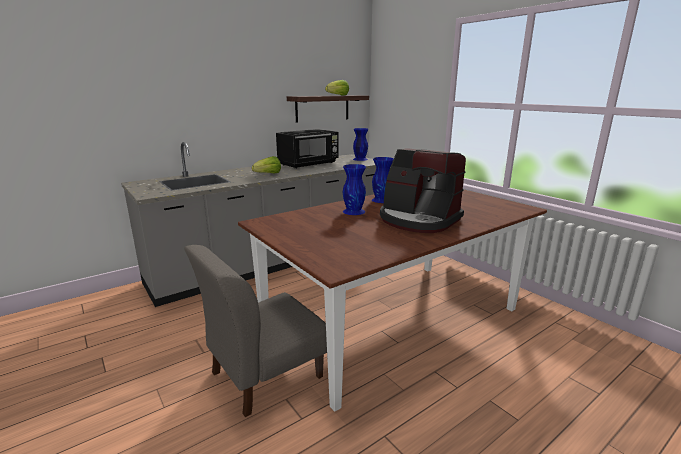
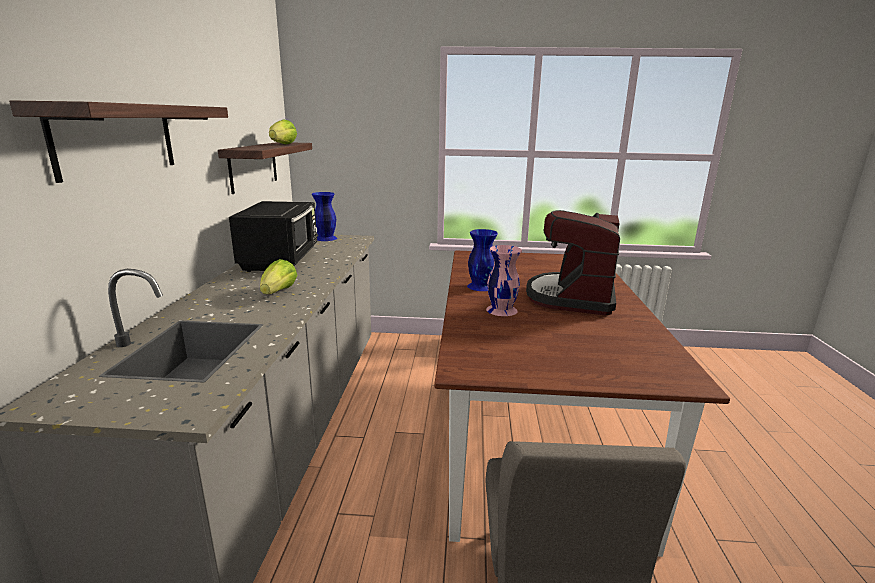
camera: 50 degrees left, 0 degrees up
blue vase [343,164,366,215] -> pink vase [486,245,522,316]
coffee machine [380,148,466,233] -> coffee machine turned 120 degrees clockwise [526,210,620,316]
none -> shelf [9,100,228,183]

